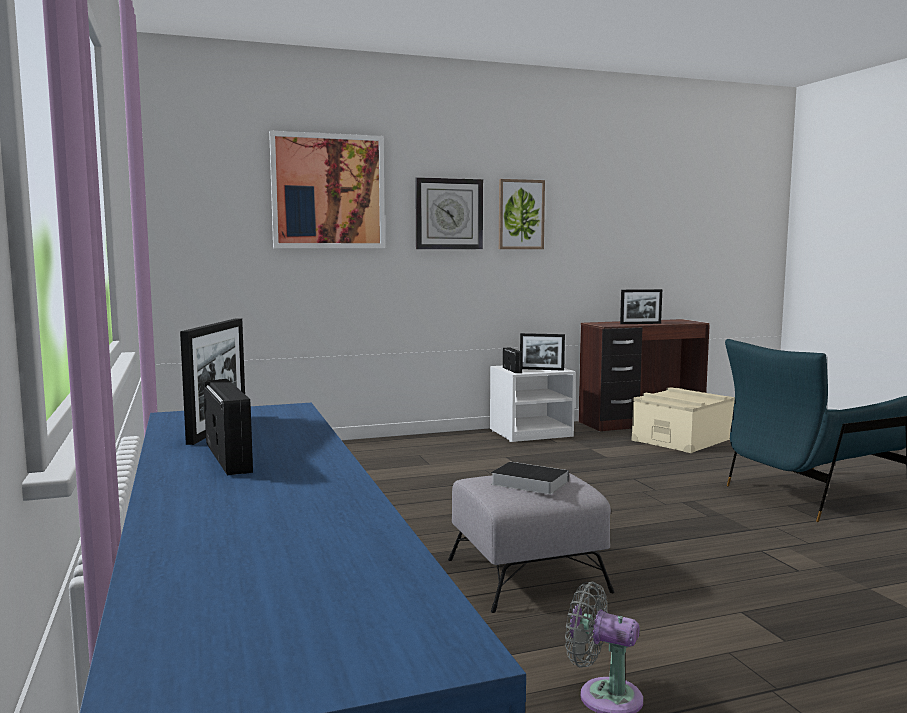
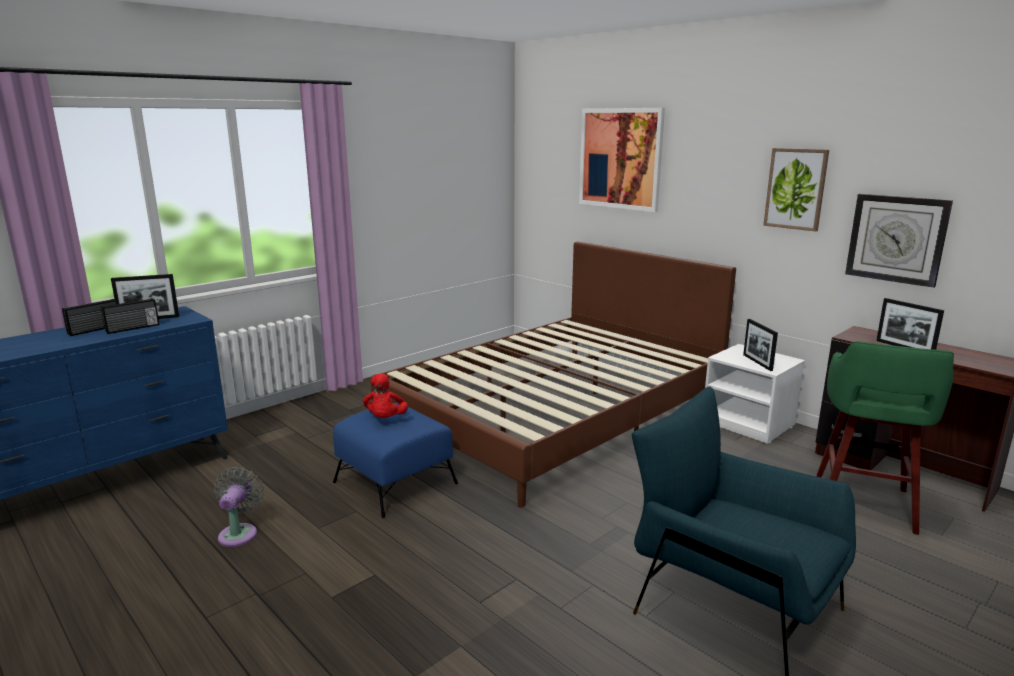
camera: 65 degrees right, 10 degrees up
wall clock [415,177,483,249] -> wall clock moved to [845,194,953,288]
grey ottoman [448,473,615,613] -> blue ottoman [333,403,458,518]
book [491,462,569,495] -> red plush toy [363,374,408,418]
radio [503,347,523,373] -> radio moved to [101,298,159,334]
beige storage box [631,387,735,453] -> green stool [817,341,954,535]
none -> brown bed [371,241,736,508]

